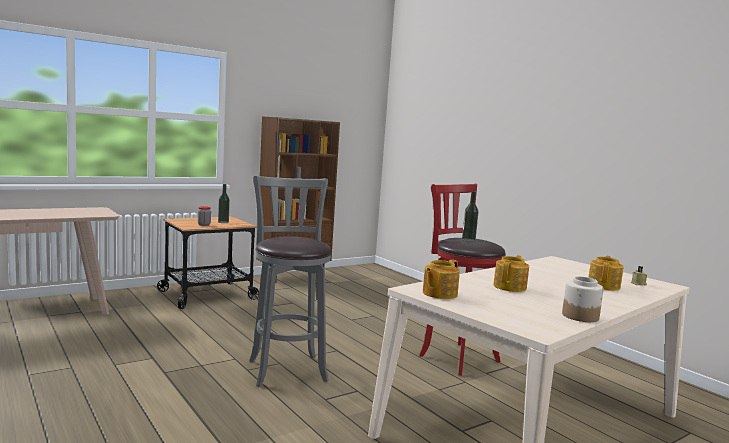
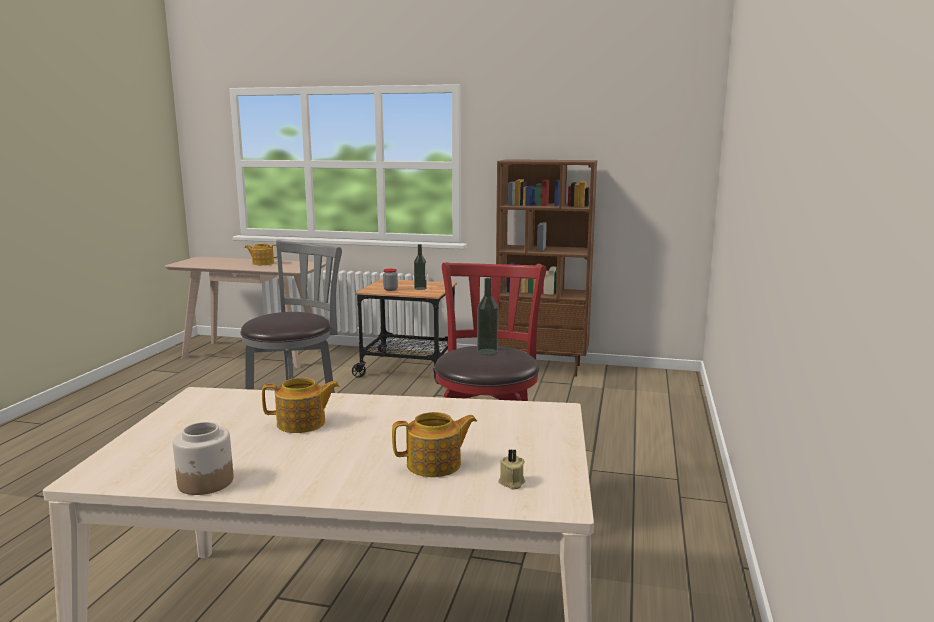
camera: 50 degrees right, 5 degrees up
teapot [423,259,460,299] -> teapot moved to [244,244,277,265]

